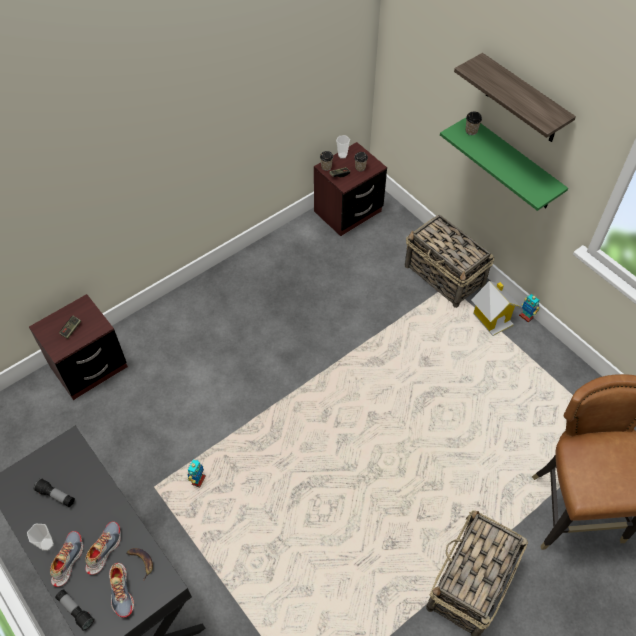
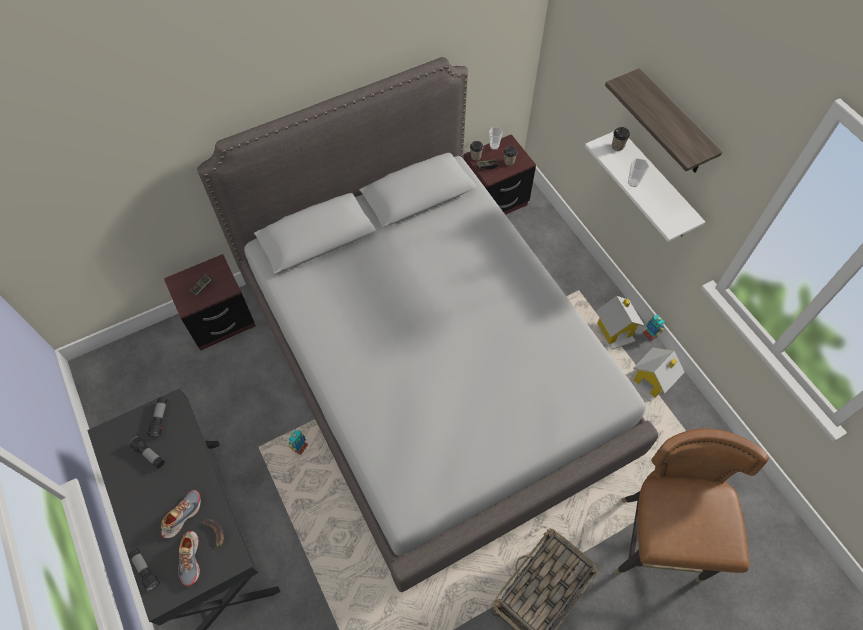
camera: 10 degrees right, 5 degrees up
cup [27,524,54,551] -> cup moved to [628,158,649,187]
shoe [50,531,83,587] -> none
basket [405,214,494,308] -> none
green shelf [440,118,568,211] -> white shelf [585,131,705,242]
none -> flashlight [147,397,167,437]
none -> grey bed [197,57,658,592]
none -> toy house [631,347,684,402]

